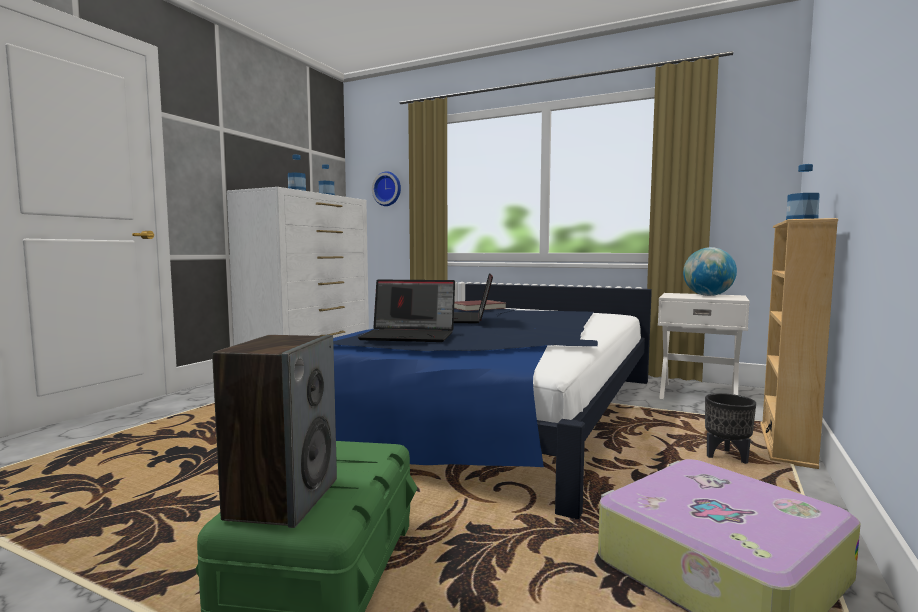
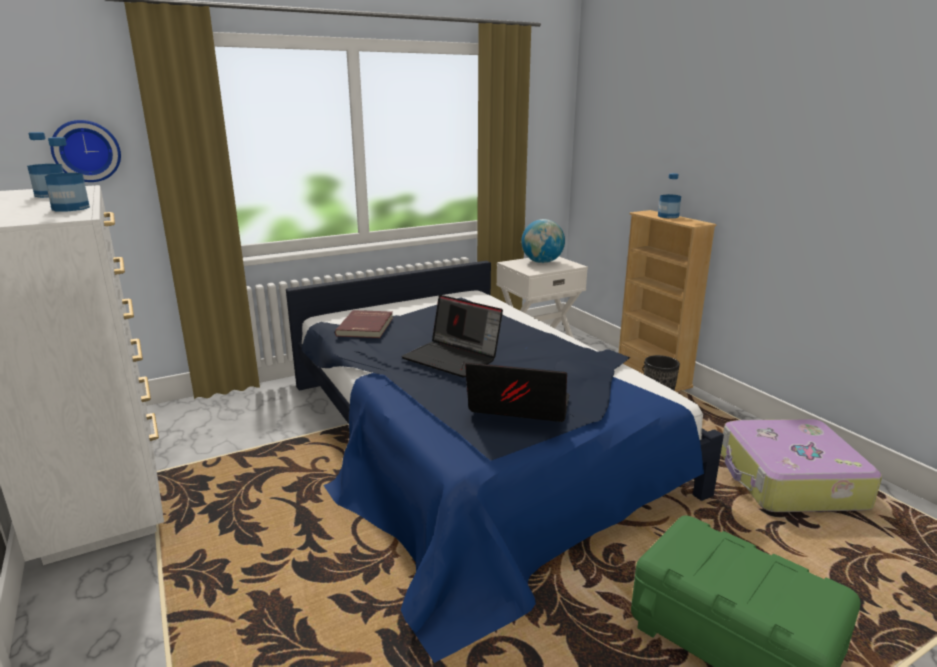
camera: 55 degrees left, 15 degrees up
speaker [212,335,337,528] -> none
laptop [357,280,455,342] -> laptop turned 120 degrees counterclockwise [465,363,570,422]

